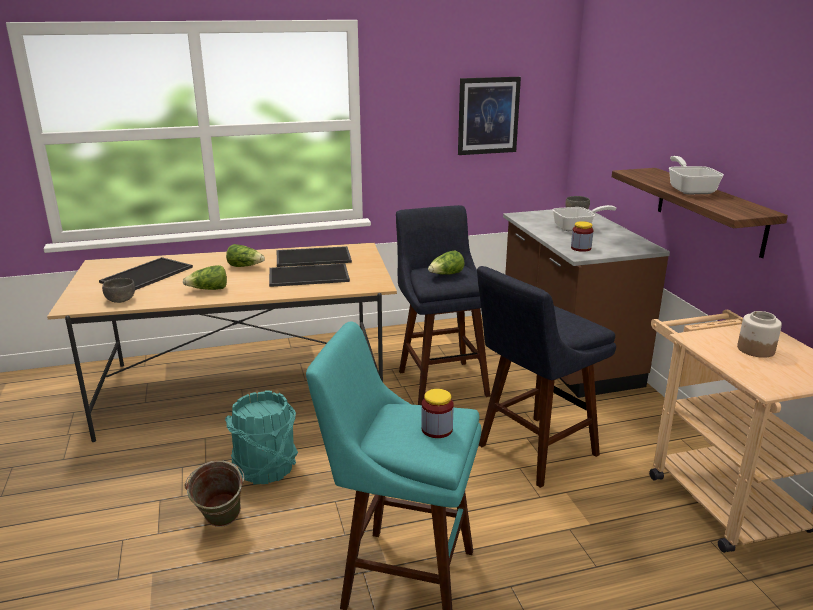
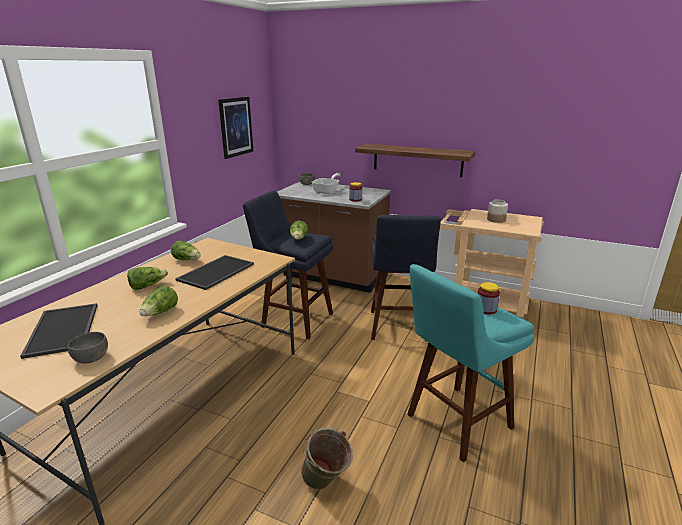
camera: 50 degrees left, 0 degrees up
turquoise bucket [225,390,298,484] -> none
tray [277,246,352,267] -> lettuce [171,240,201,260]
frying pan [669,156,724,194] -> none

